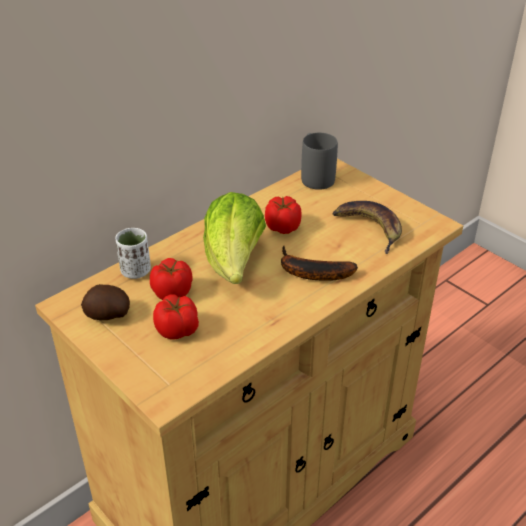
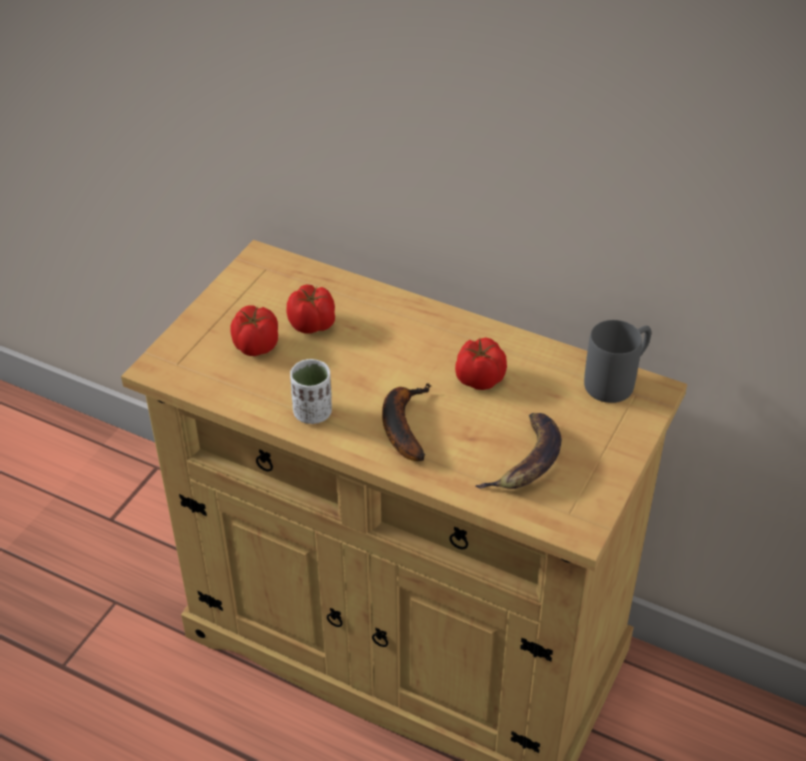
camera: 70 degrees right, 5 degrees up
potato [81,284,130,320] -> none
white cup [115,228,151,279] -> white cup moved to [290,359,332,424]
lettuce [203,192,266,284] -> none

